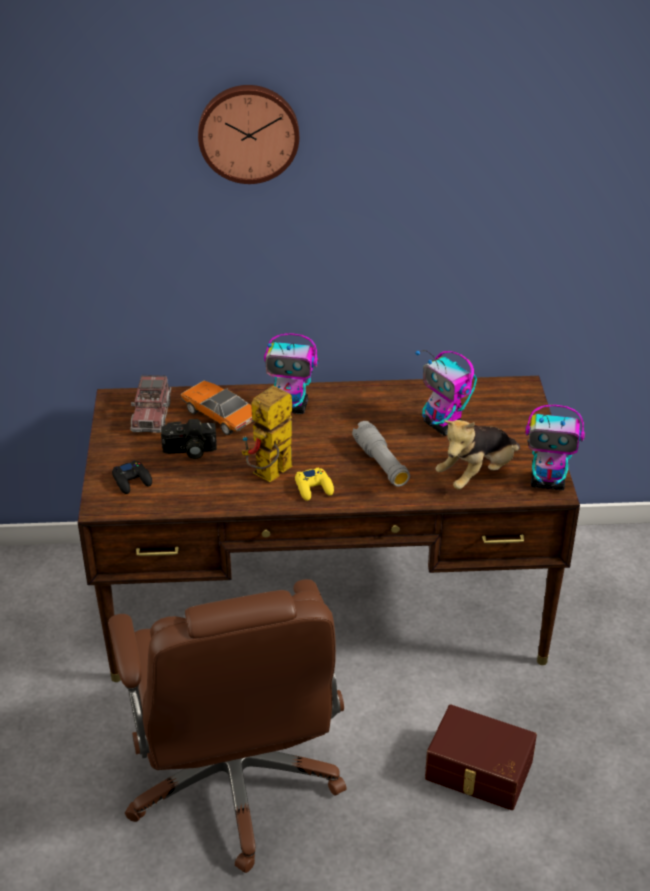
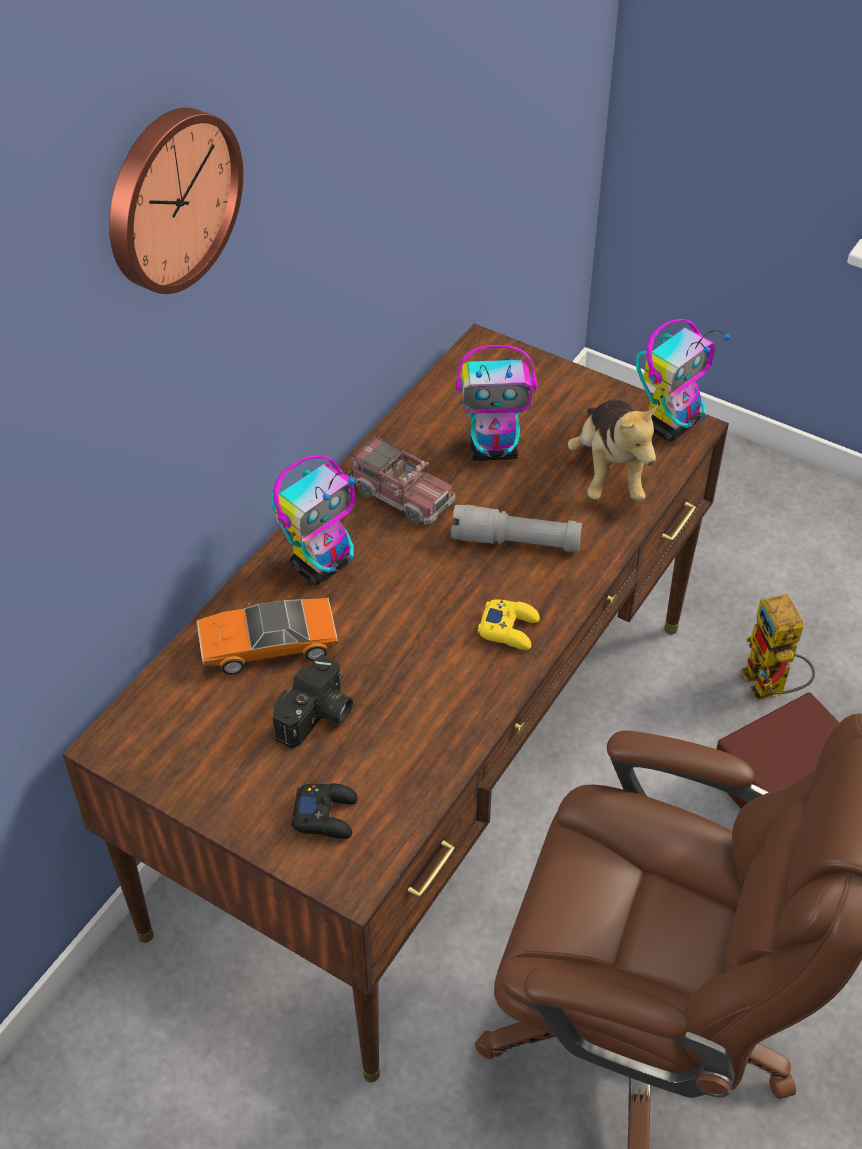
camera: 55 degrees left, 10 degrees up
toy truck [130,375,171,433] -> toy truck moved to [346,435,455,525]
toy robot [242,386,292,482] -> toy robot moved to [741,594,815,701]

